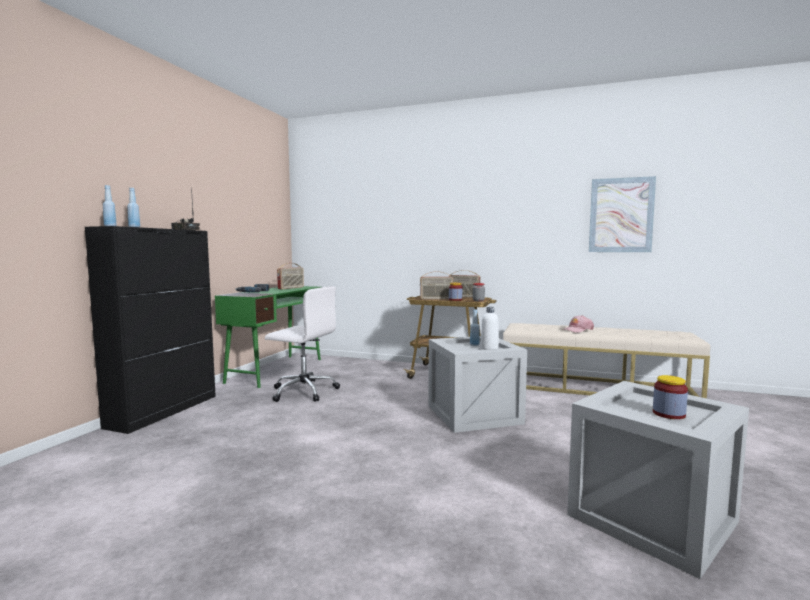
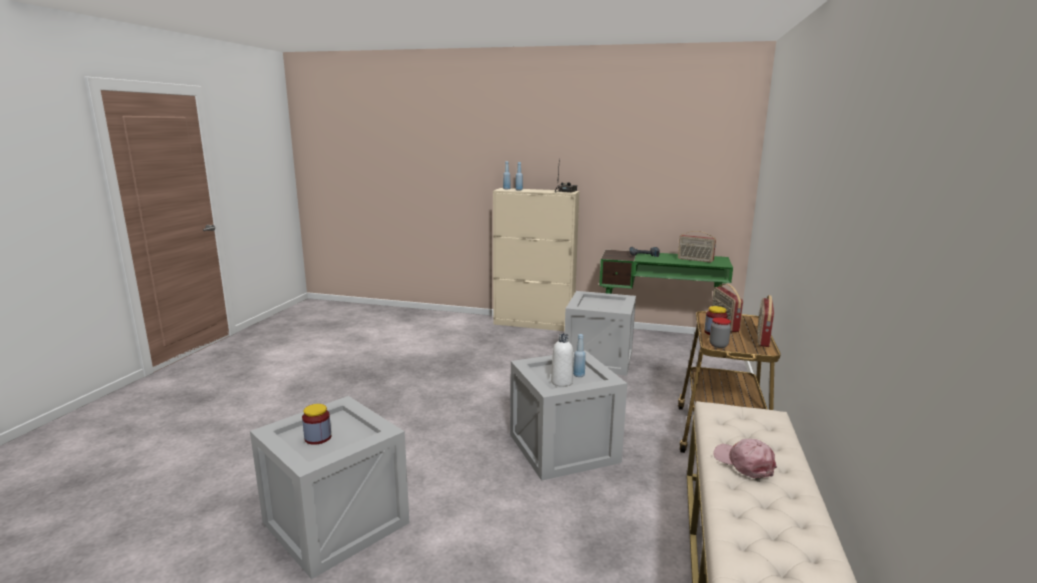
camera: 85 degrees right, 10 degrees up
black cabinet [85,226,216,434] -> beige cabinet [493,188,580,331]
white office chair [265,286,340,402] -> crate [565,291,636,376]
picture [589,176,656,252] -> none

